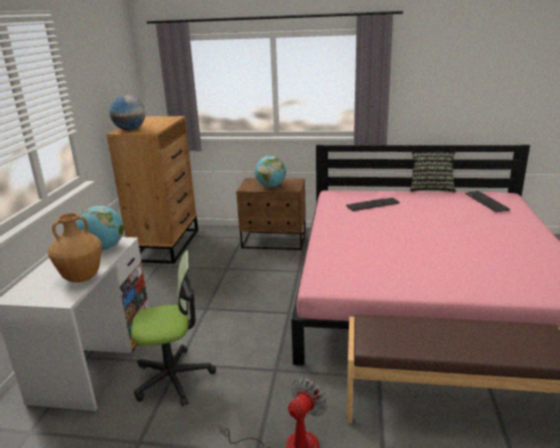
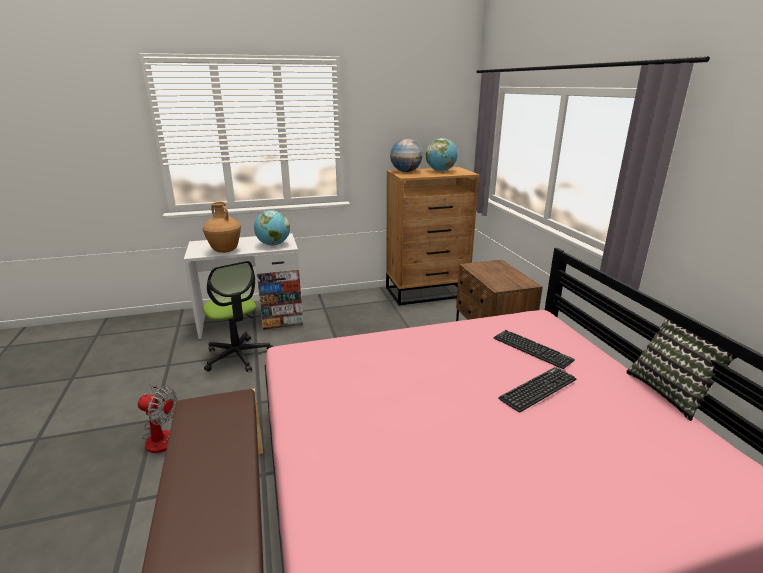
camera: 65 degrees right, 0 degrees up
globe [255,156,286,188] -> globe moved to [426,138,458,171]
keyboard [465,191,510,212] -> keyboard moved to [498,367,576,413]

